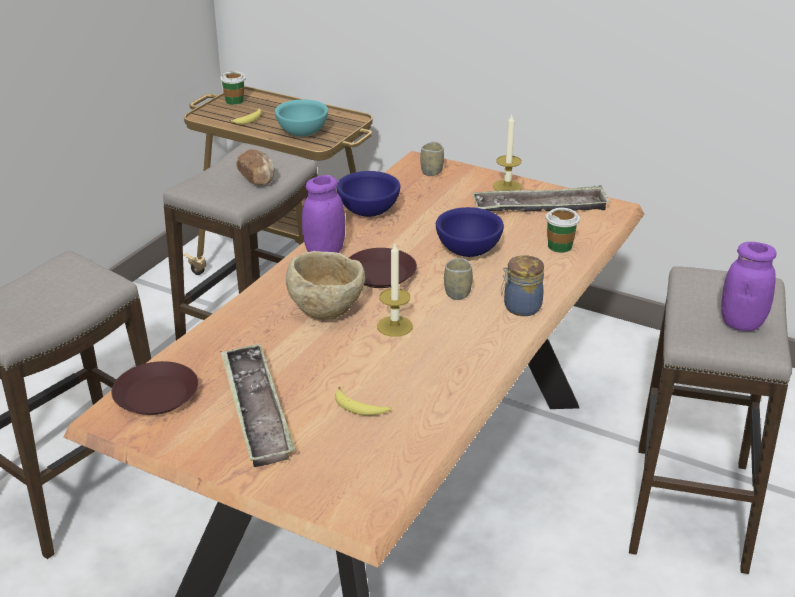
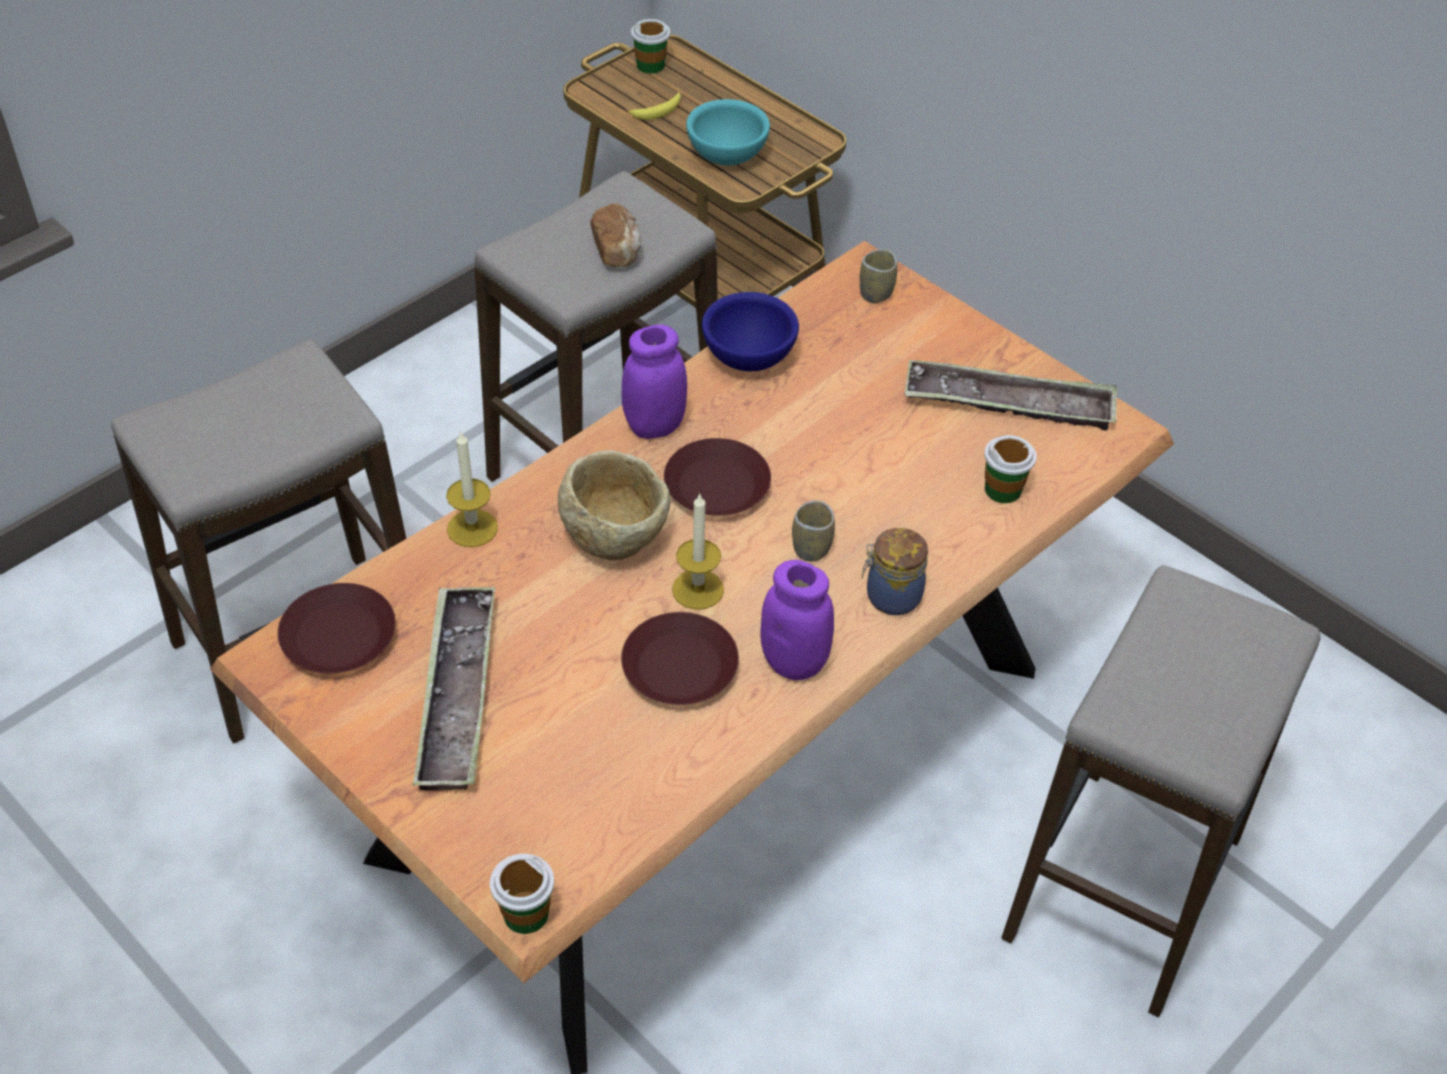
camera: 15 degrees right, 15 degrees up
banana [335,386,391,416] -> none
blue bowl [436,207,504,257] -> none
candle [493,115,522,191] -> candle moved to [446,431,498,547]
purple jar [721,242,776,331] -> purple jar moved to [760,560,834,680]
none -> cup [490,854,554,934]
none -> brown plate [621,612,739,705]

